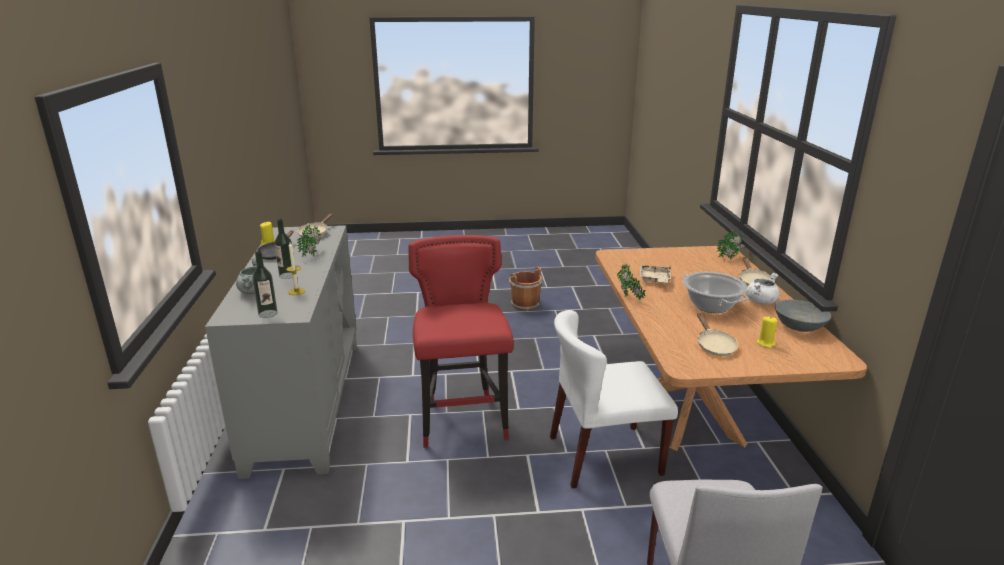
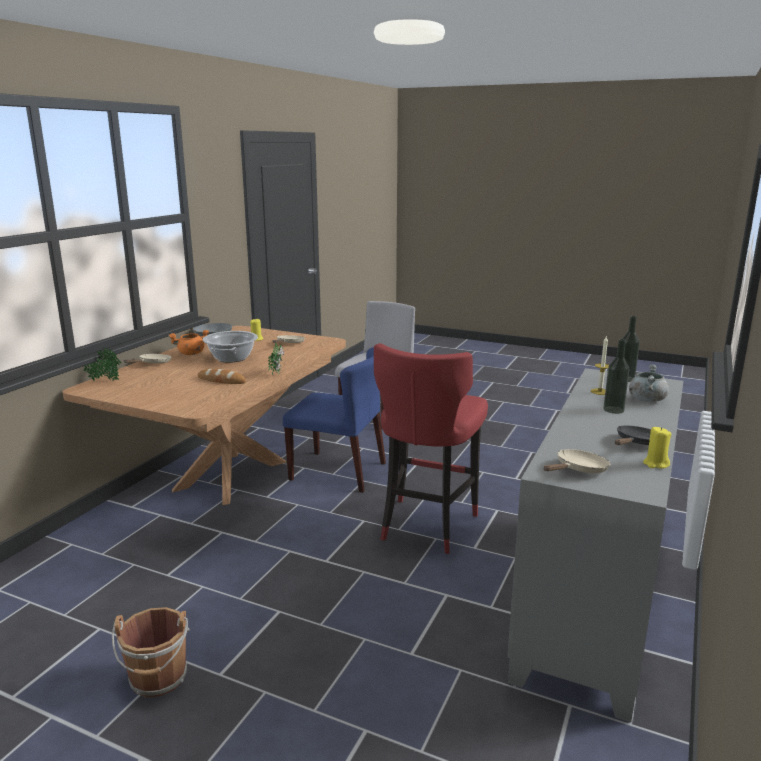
camera: 150 degrees left, 5 degrees down
potted plant [297,225,321,257] -> none
white chair [550,310,678,489] -> blue chair [283,347,386,493]
beige tray [640,265,671,283] -> bread [198,369,246,384]
white cooking pot [746,273,780,305] -> orange cooking pot [168,330,209,355]

